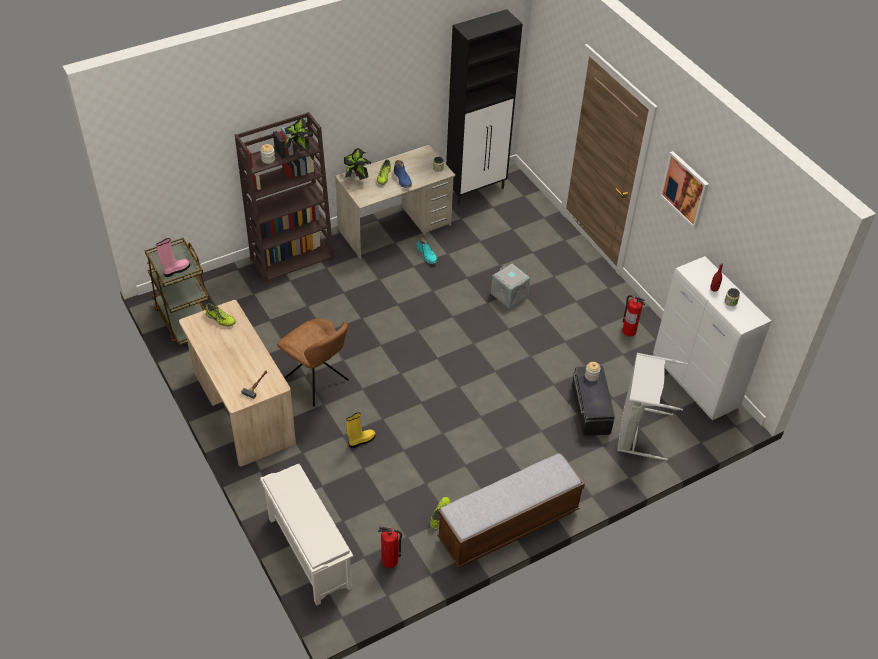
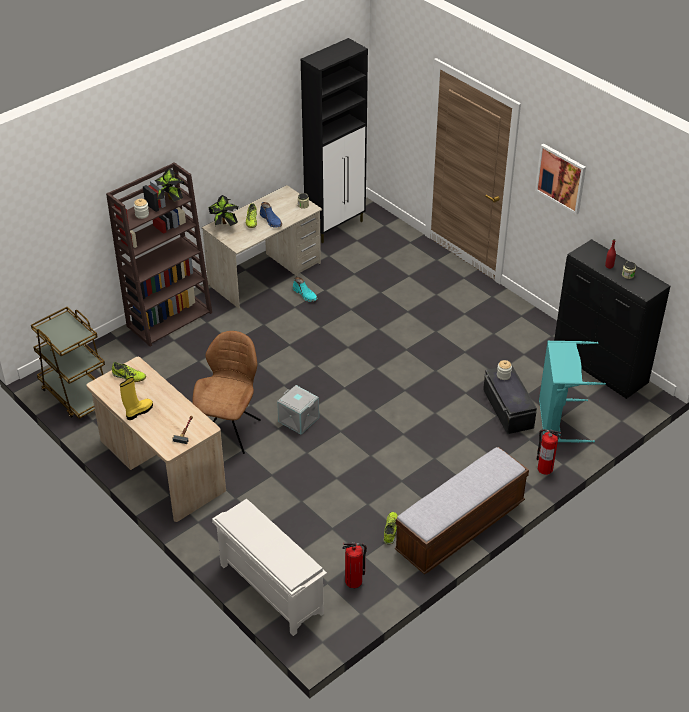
camera: 10 degrees left, 5 degrees down
pink boot [156,238,190,277] -> none
brown chair [277,319,349,407] -> brown chair turned 105 degrees counterclockwise [192,331,261,454]
yellow boot [346,412,376,448] -> yellow boot moved to [120,377,153,420]
grey storage box [491,264,530,308] -> grey storage box moved to [277,385,319,434]
grey laundry basket [617,353,688,461] -> turquoise laundry basket [539,341,606,443]
fire extinguisher [622,295,645,337] -> fire extinguisher moved to [537,429,561,475]
white cabinet [653,256,771,420] -> black cabinet [554,239,670,399]

